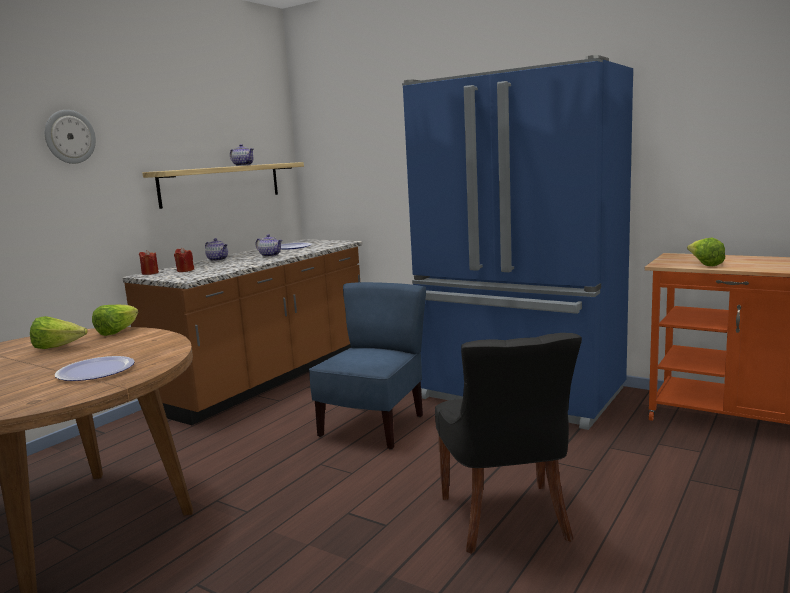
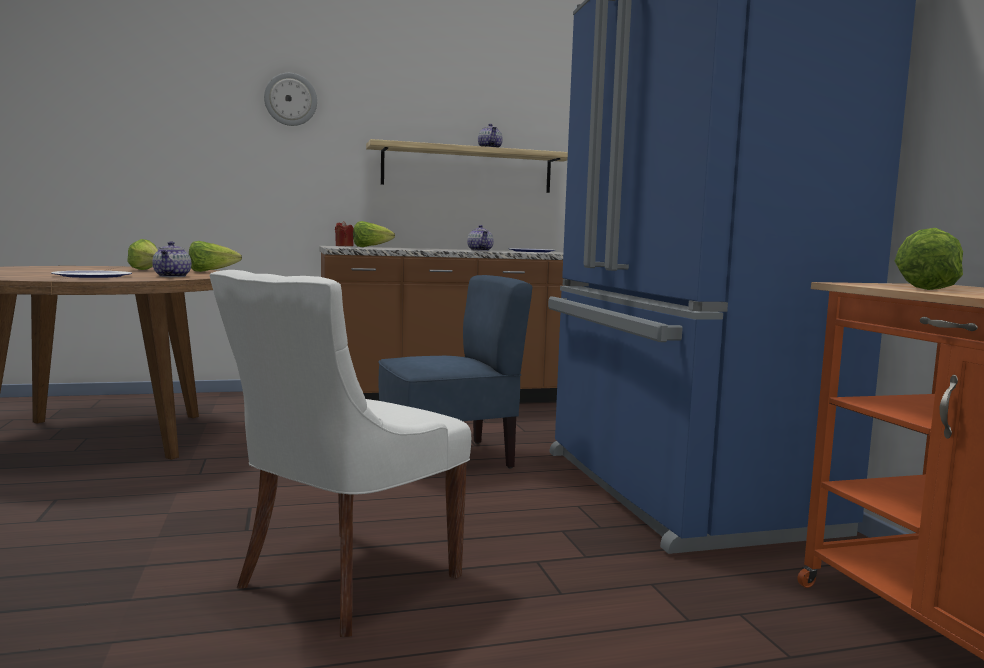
camera: 40 degrees right, 5 degrees down
red candle [174,247,194,272] -> lettuce [353,221,395,247]
teapot [205,238,228,261] -> teapot moved to [152,241,191,277]
black chair [435,333,582,554] -> white chair [210,270,471,637]

